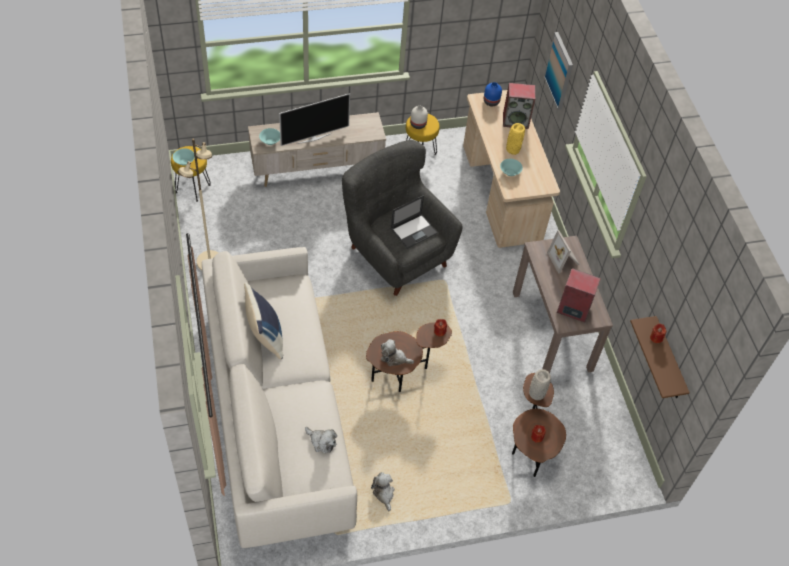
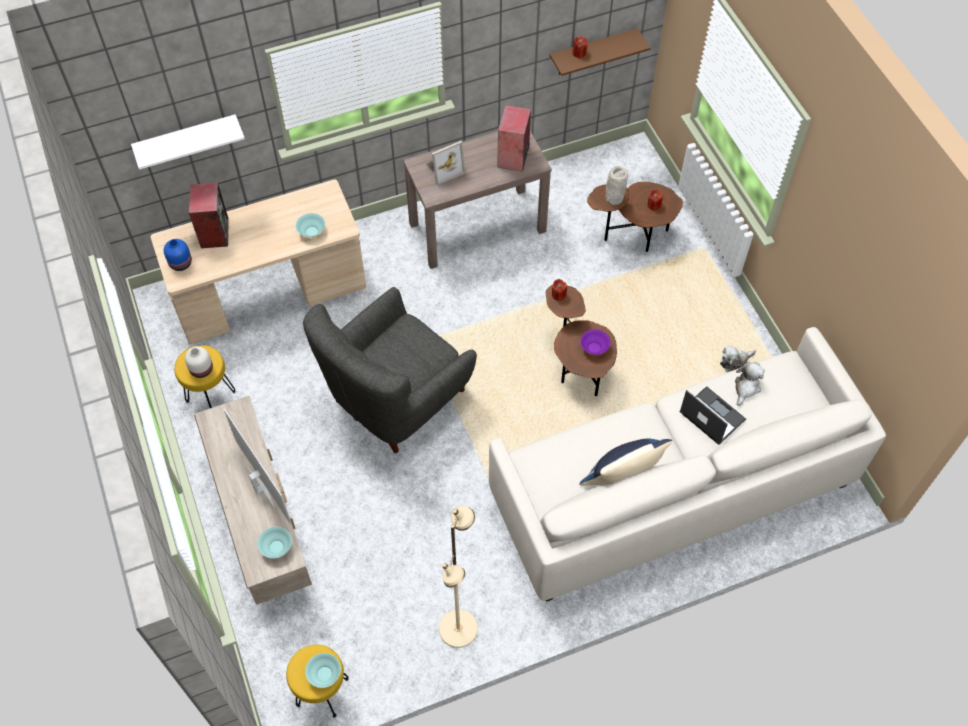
camera: 95 degrees left, 5 degrees up
plush toy [381,339,414,366] -> purple bowl [580,329,610,355]
laptop [391,195,438,249] -> laptop moved to [680,386,746,445]
yellow vase [506,123,525,155] -> none
picture [544,32,573,110] -> white shelf [131,114,245,170]

